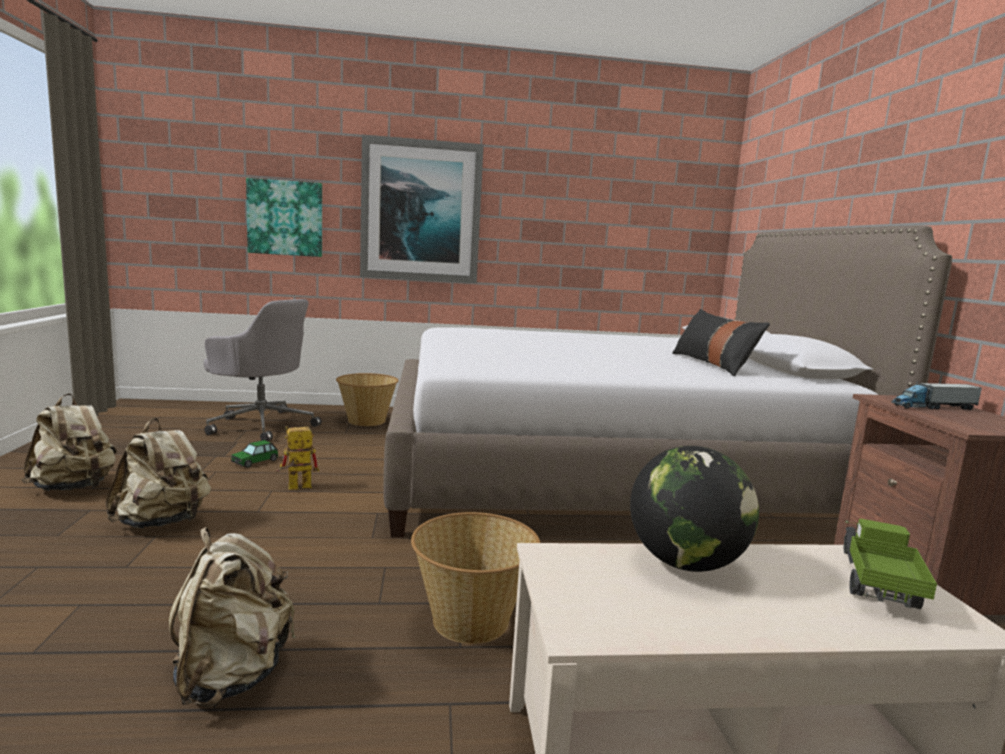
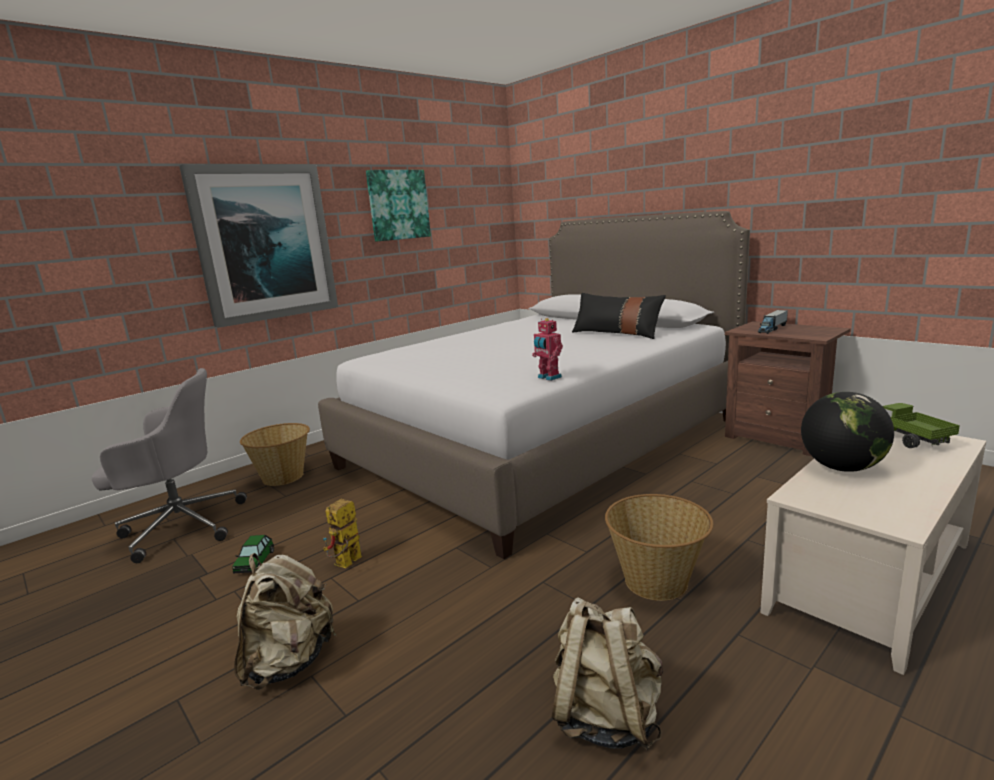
camera: 35 degrees left, 5 degrees up
beige backpack [22,393,117,491] -> none
picture [246,178,322,257] -> picture moved to [366,170,431,242]
none -> toy robot [532,318,563,381]

